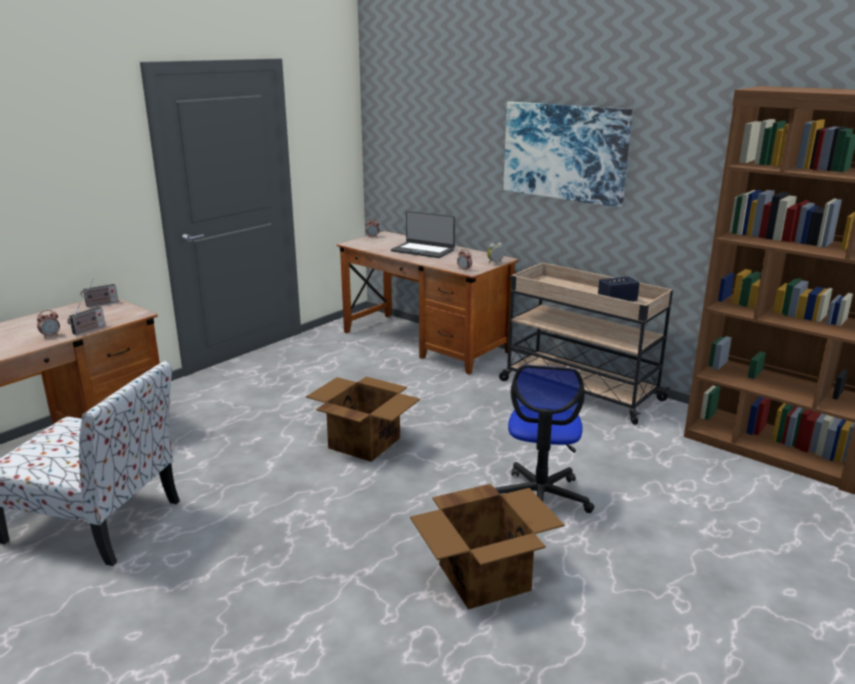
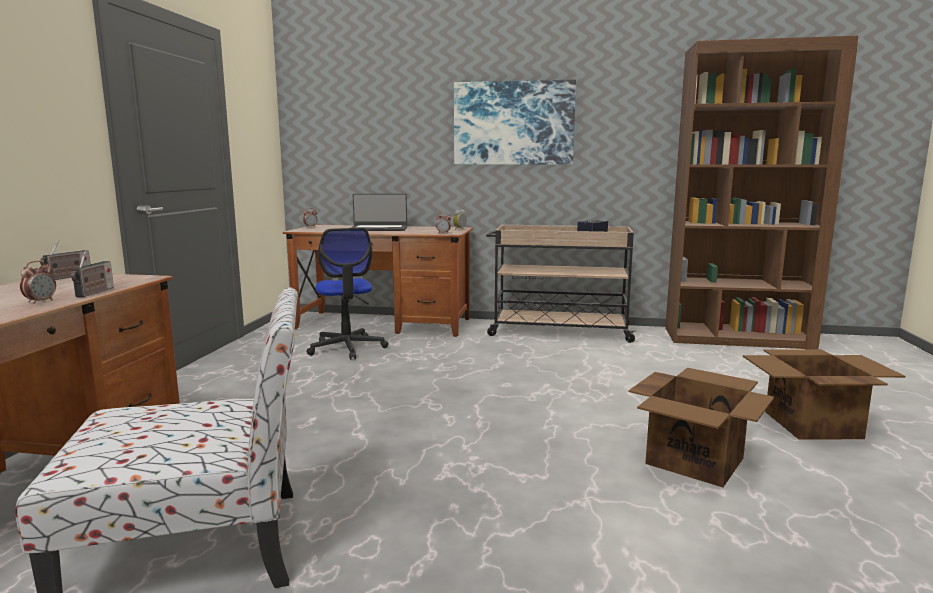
camera: 30 degrees left, 10 degrees down
cardboard box [306,377,420,462] -> cardboard box moved to [743,349,905,439]
office chair [495,365,594,513] -> office chair moved to [306,228,389,359]

